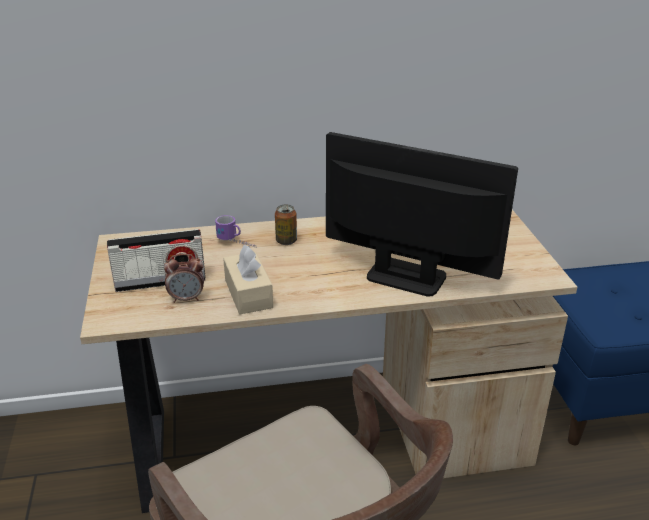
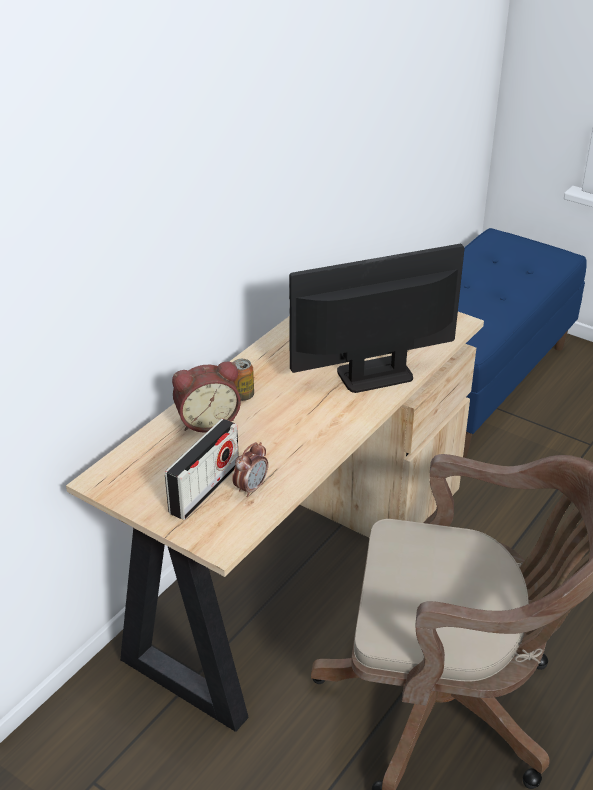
camera: 45 degrees left, 5 degrees up
mug [215,215,256,247] -> alarm clock [172,362,241,433]
beige tissue box [223,245,273,314] -> none

